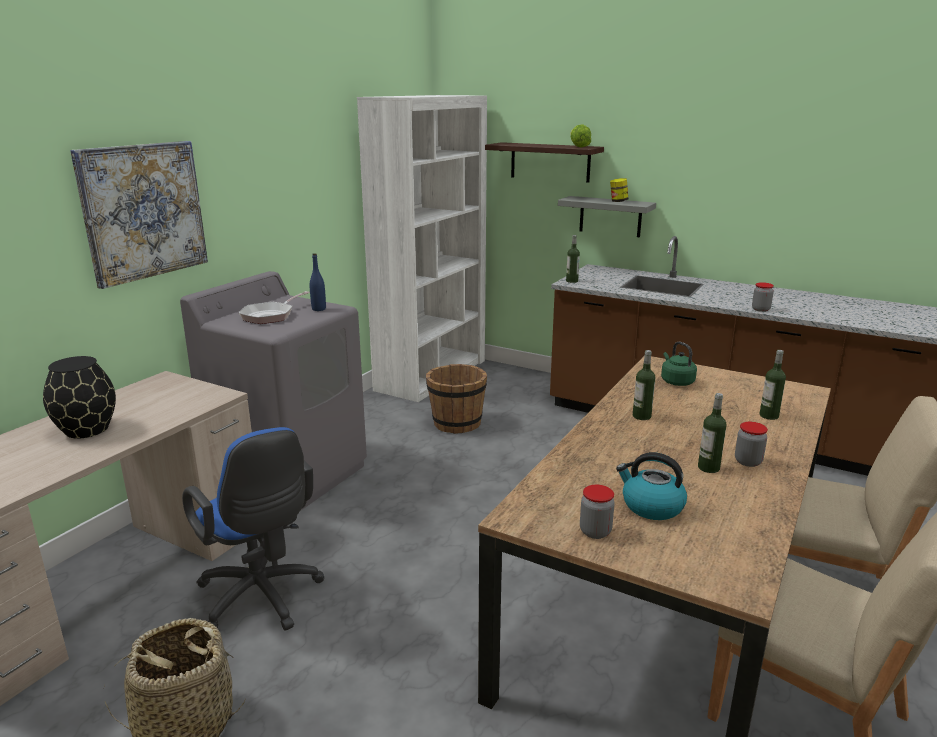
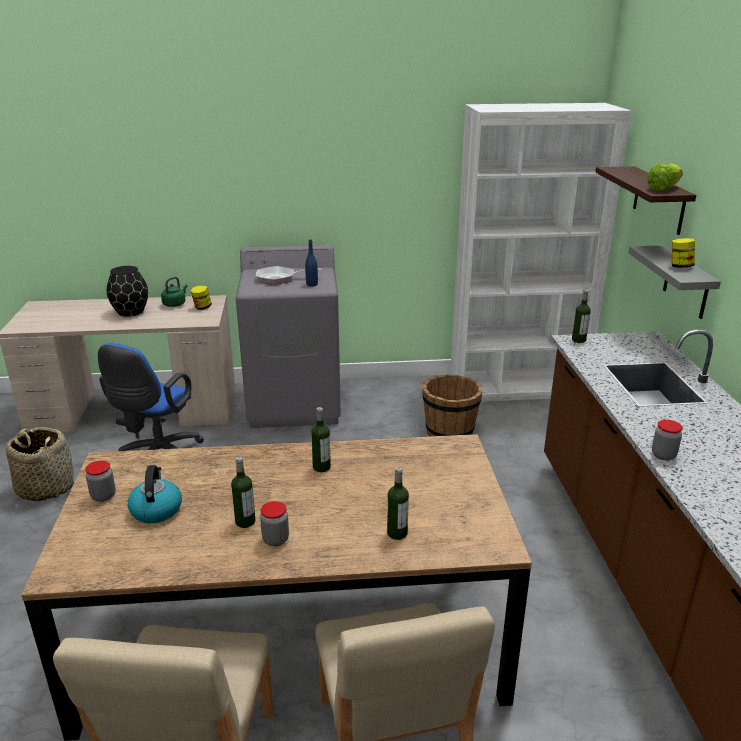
camera: 55 degrees right, 5 degrees up
picture [70,141,208,289] -> none
green kettle [661,342,697,386] -> green kettle moved to [161,277,187,307]
none -> jar [190,285,212,310]

